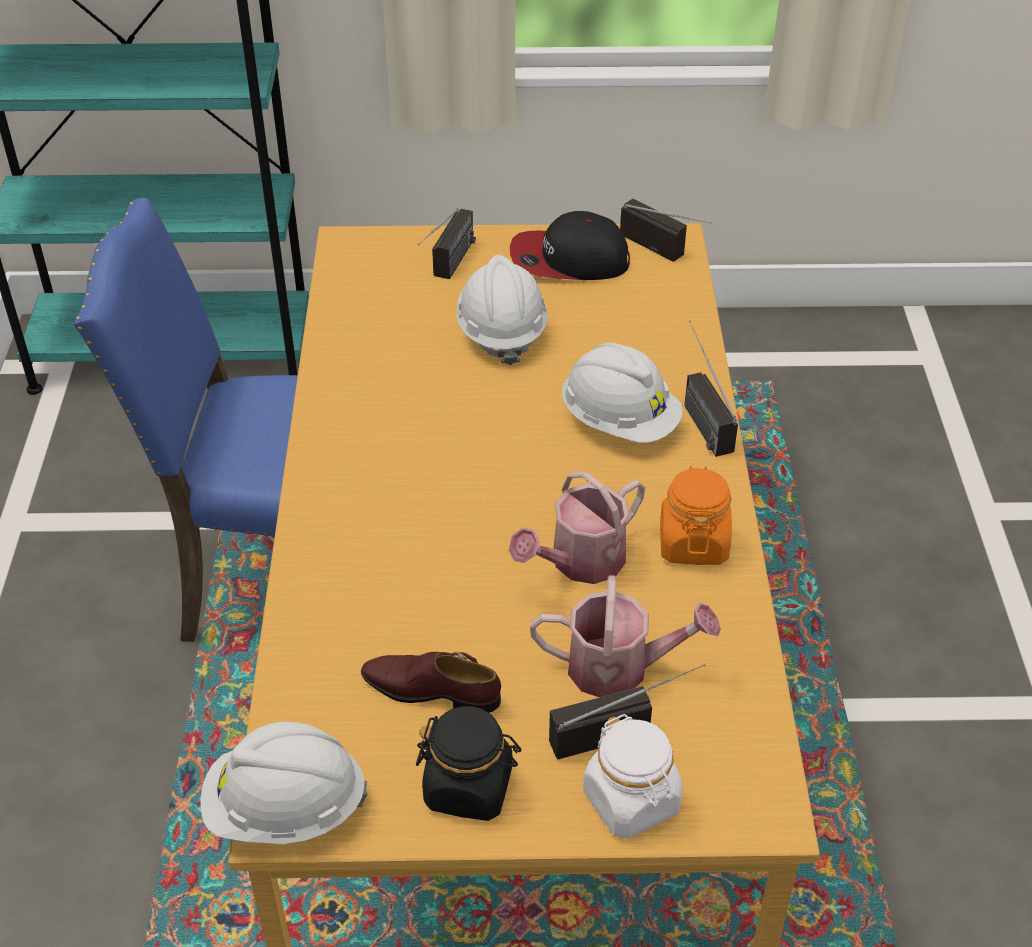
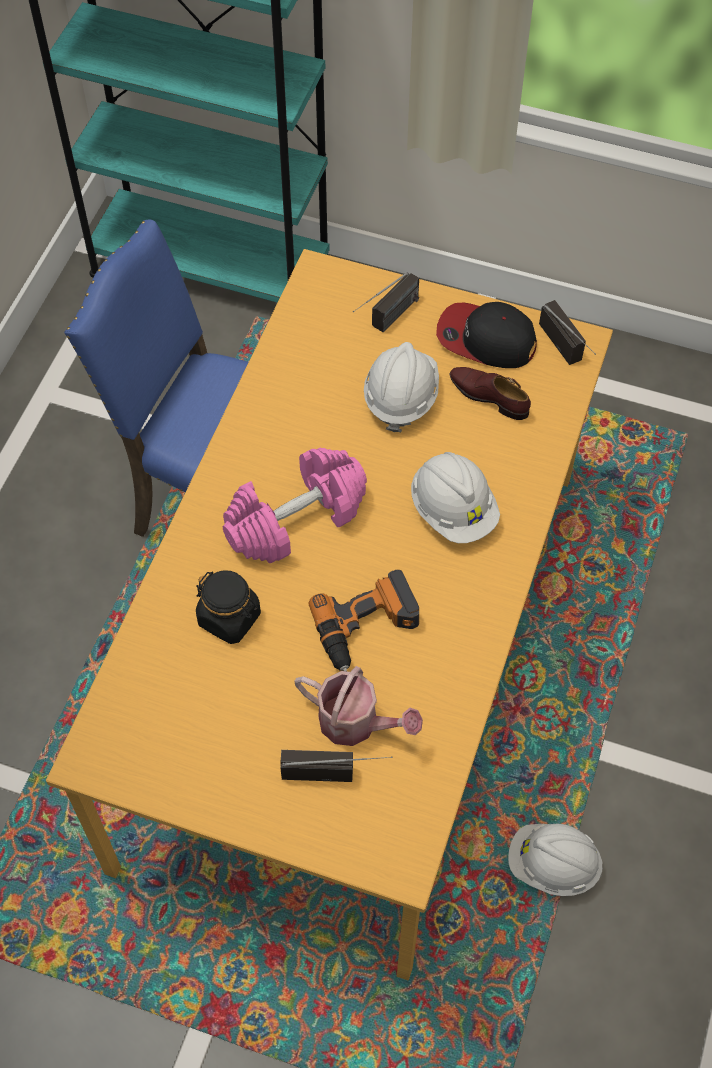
camera: 20 degrees right, 15 degrees up
white hard hat [201,722,367,844] -> white hard hat moved to [508,823,603,896]
brown shoe [361,652,501,713] -> brown shoe moved to [450,367,531,420]
black jar [416,706,522,821] -> black jar moved to [196,570,261,644]
watering can [509,472,645,584] -> power drill [309,570,419,671]
white jar [583,714,683,839] -> none
orange jar [660,466,732,565] -> none
radio [684,321,738,457] -> none
none -> pink dumbbell [223,448,367,563]

